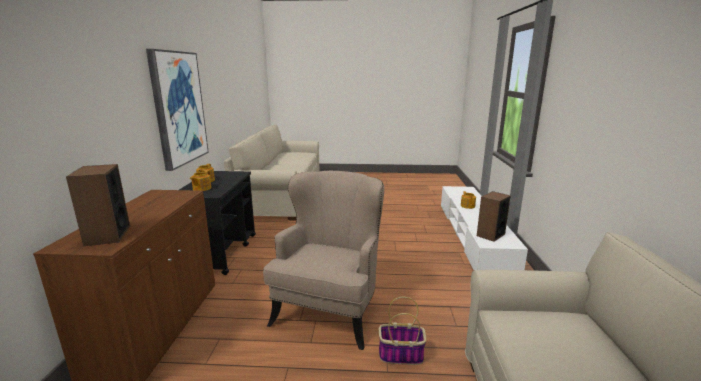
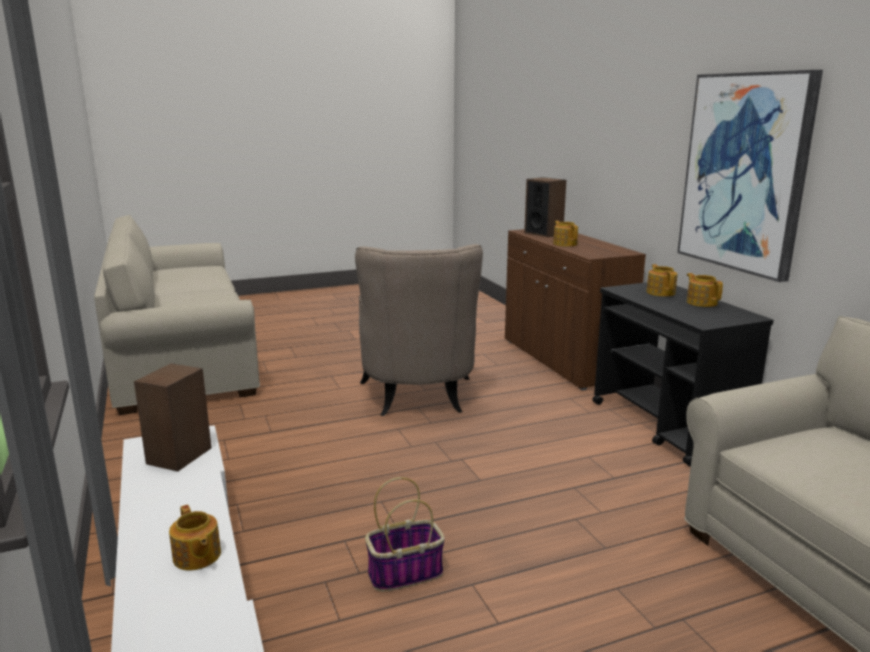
camera: 155 degrees right, 0 degrees up
basket [379,297,426,365] -> basket moved to [365,477,445,592]
none -> teapot [553,221,578,247]

